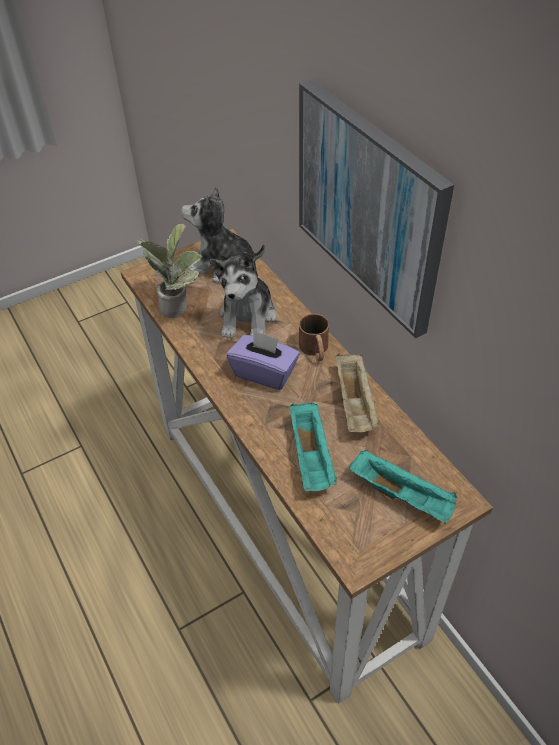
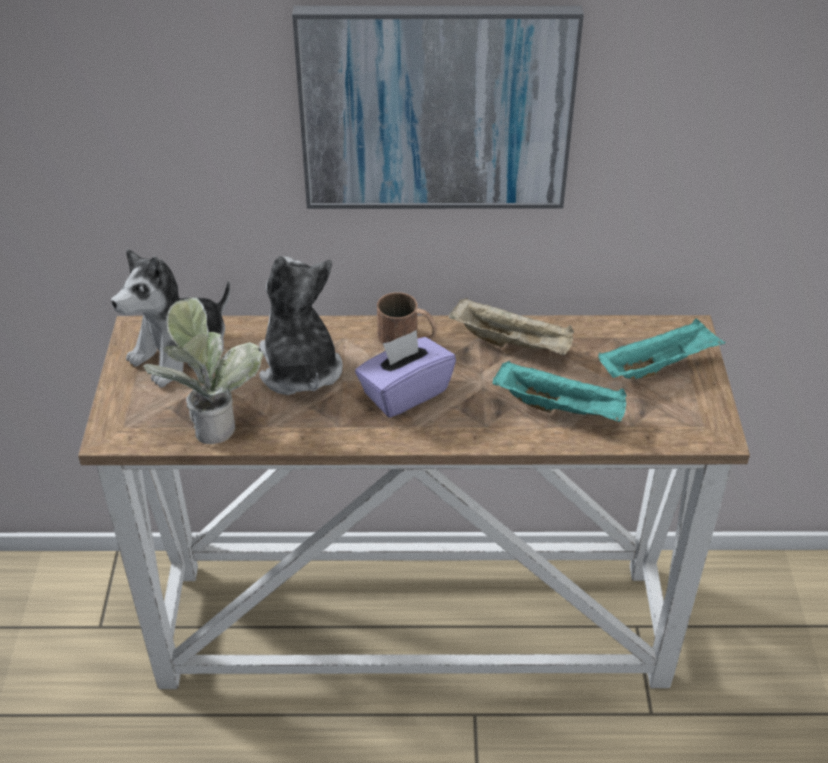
camera: 60 degrees left, 5 degrees down
plush toy [210,252,277,339] -> plush toy turned 150 degrees counterclockwise [259,256,343,395]

